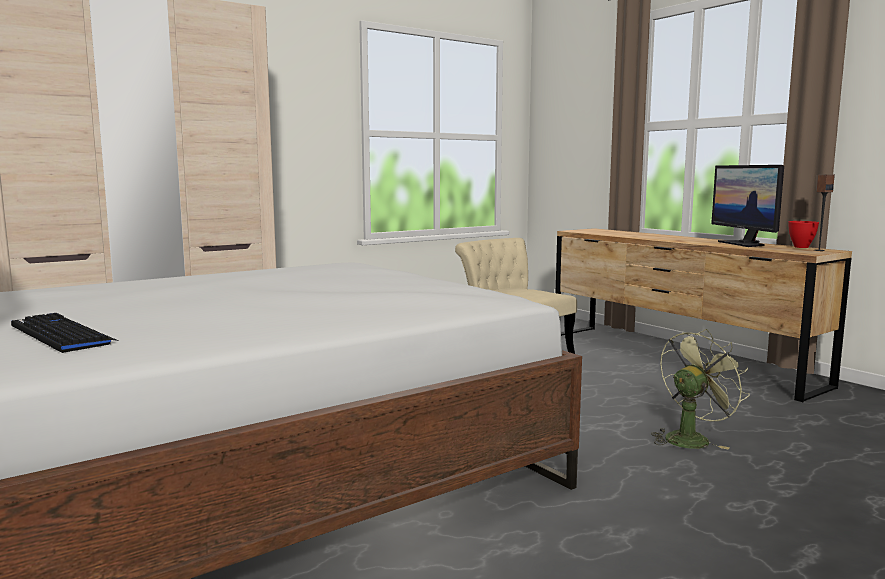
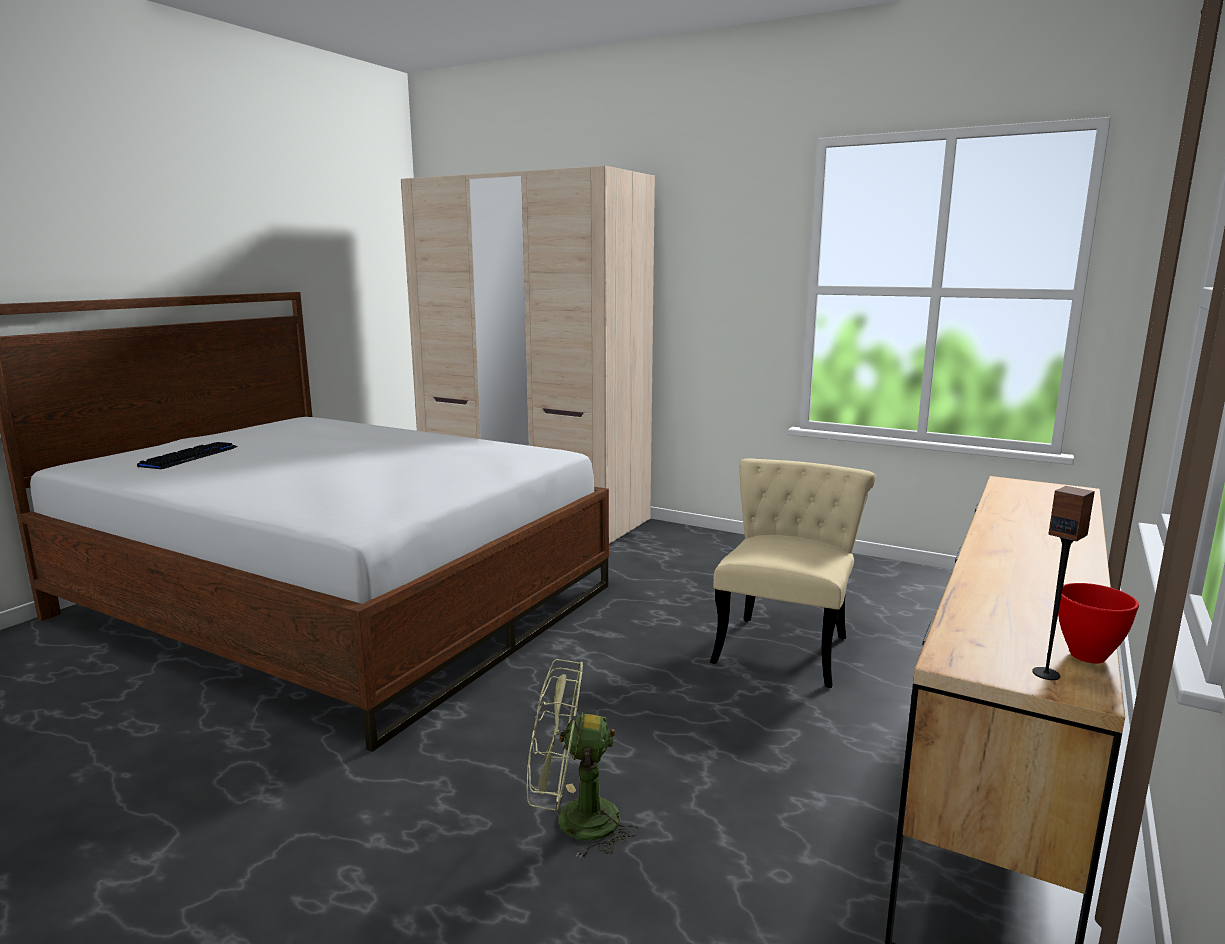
camera: 65 degrees right, 5 degrees up
green fan [651,329,750,450] -> green fan turned 150 degrees clockwise [527,659,639,859]
monitor [711,165,784,247] -> none

